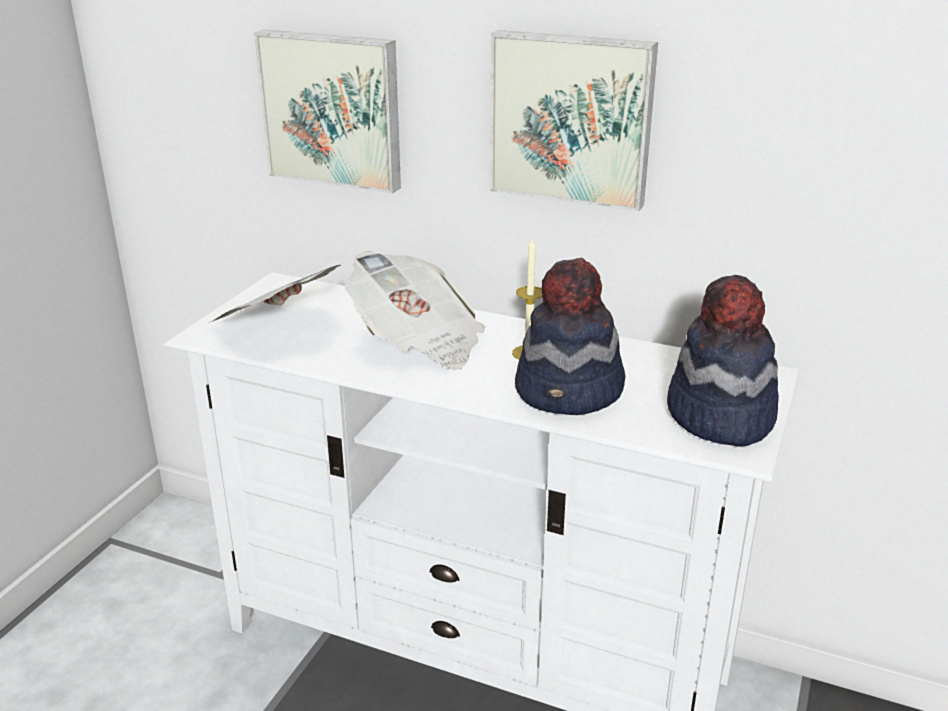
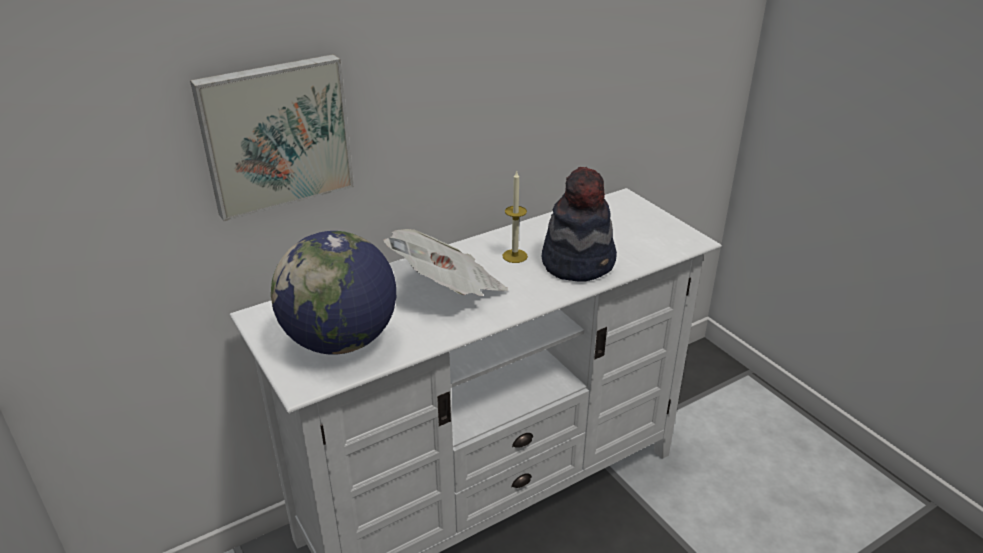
camera: 55 degrees left, 5 degrees up
newspaper [211,265,341,322] -> globe [271,231,396,355]
picture [490,30,658,211] -> none
hat [667,275,779,447] -> none

